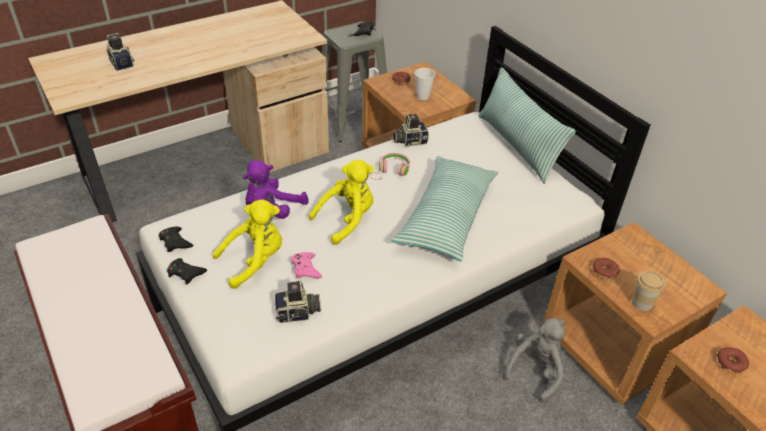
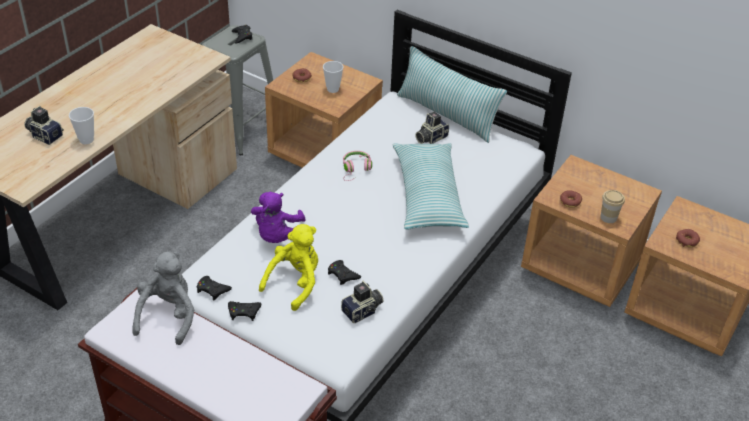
camera: 25 degrees left, 0 degrees up
pink game controller [291,252,322,278] -> black game controller [328,260,361,285]
yellow plush toy [309,159,374,245] -> none
camera [393,113,429,147] -> camera moved to [415,112,449,144]
grey plush toy [502,318,565,403] -> grey plush toy moved to [132,251,194,345]
none -> cup [69,107,94,144]

